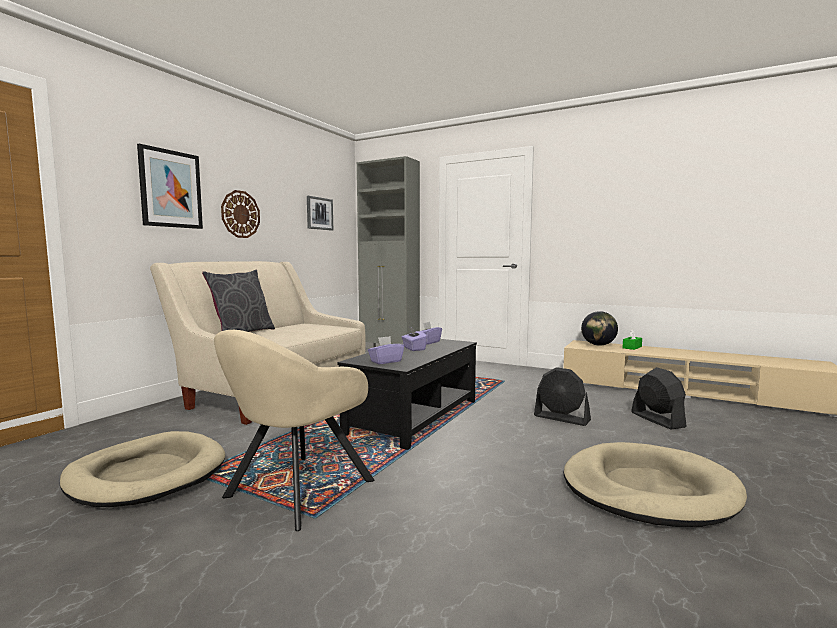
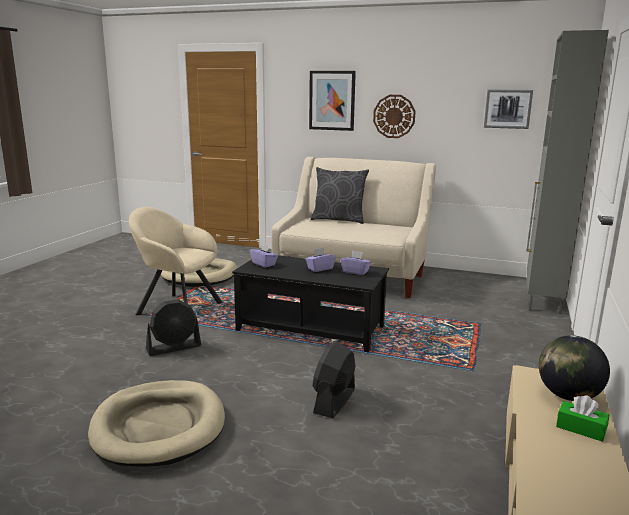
camera: 80 degrees right, 10 degrees up
black fan [631,367,687,429] -> black fan moved to [146,299,201,356]

